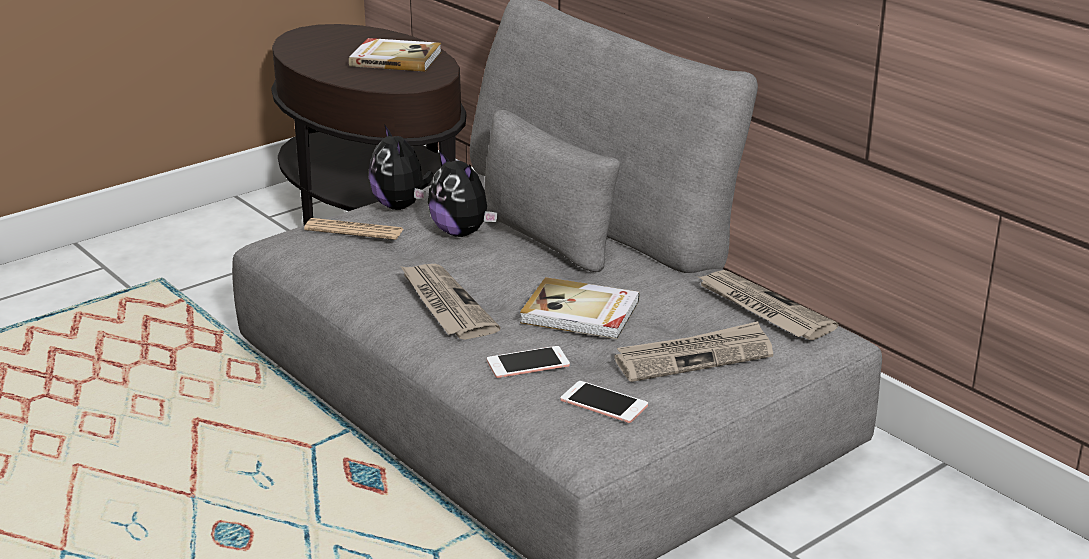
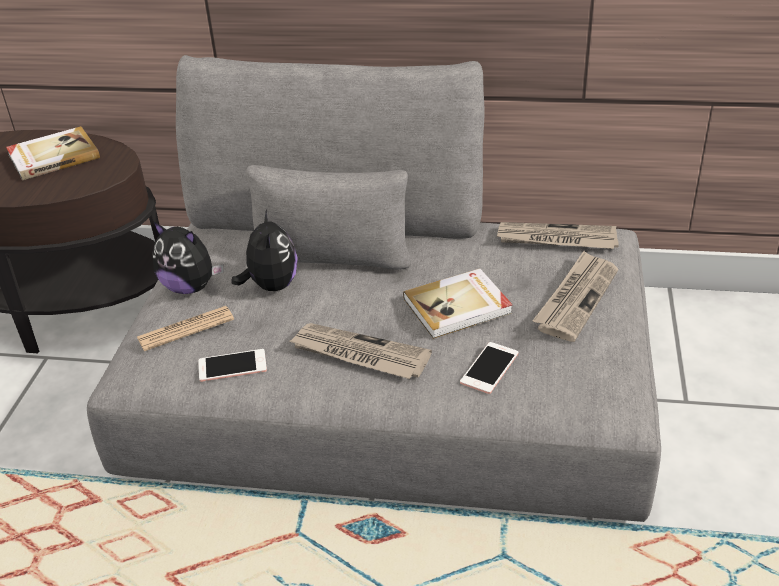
camera: 40 degrees left, 10 degrees up
plush toy [428,150,497,237] -> plush toy turned 105 degrees counterclockwise [231,209,298,291]
phone [560,381,648,423] -> phone moved to [199,349,267,382]

